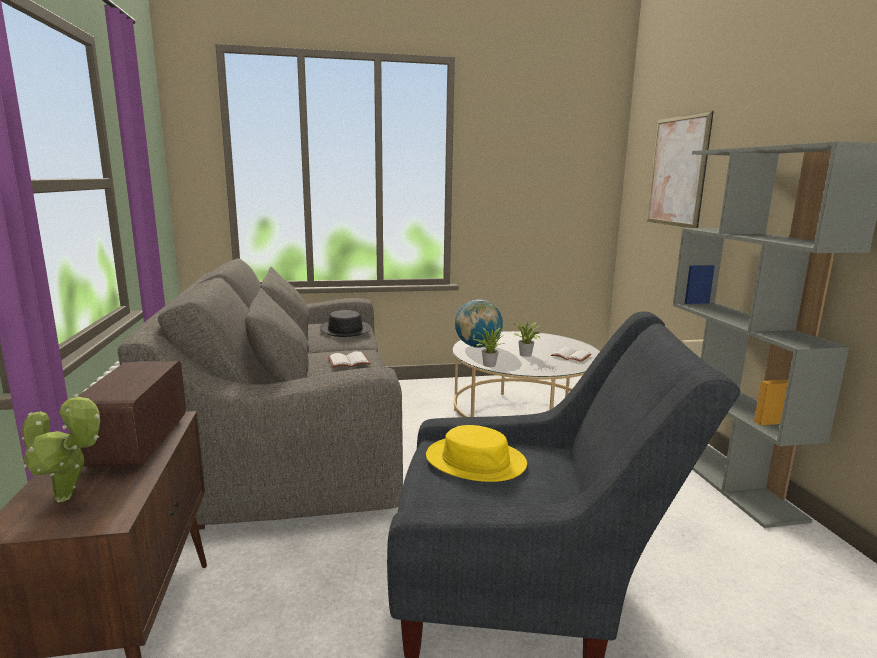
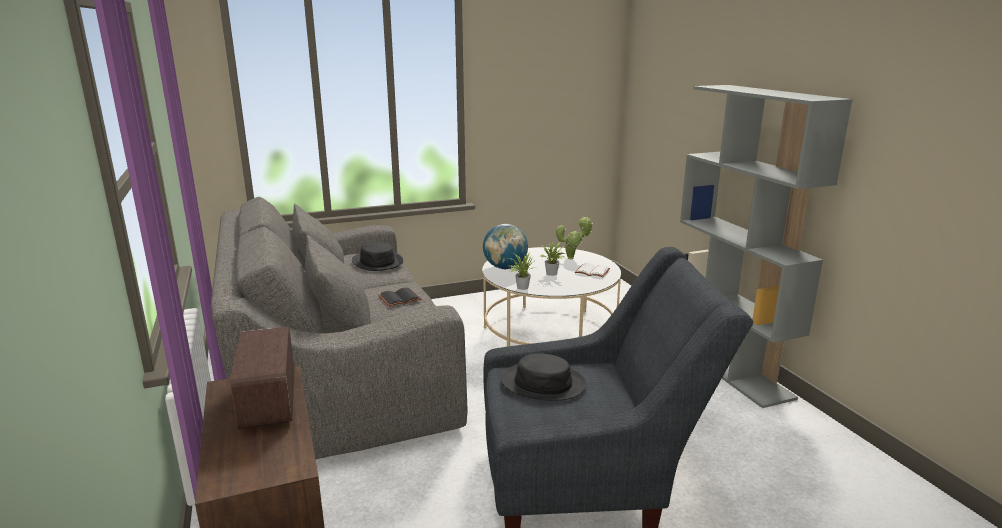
camera: 10 degrees left, 5 degrees up
potted plant [22,393,100,503] -> potted plant moved to [556,216,594,259]
white book [328,351,371,368] -> black book [378,288,422,307]
yellow hat [426,425,527,482] -> black hat [501,353,587,401]
picture [647,111,714,228] -> none

